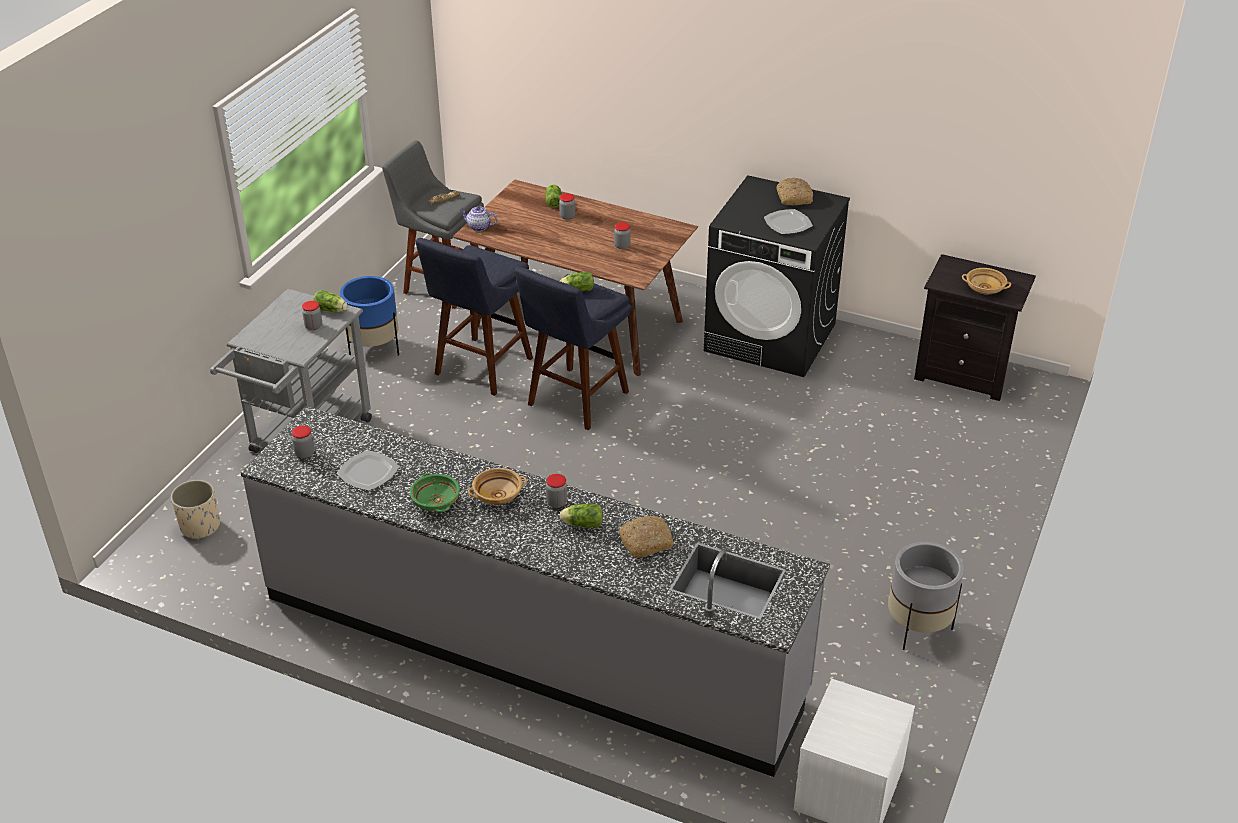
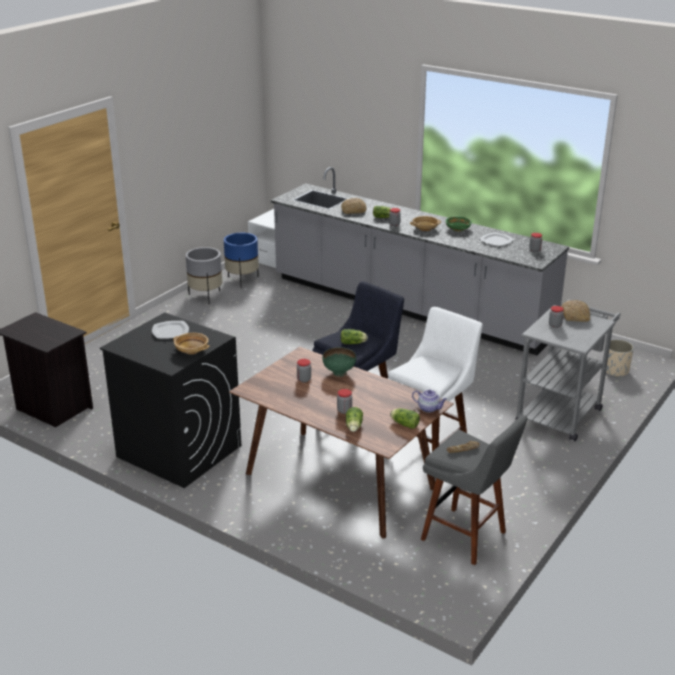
camera: 170 degrees left, 10 degrees down
lettuce [313,290,348,312] -> lettuce moved to [390,408,420,429]
blue planter [340,276,399,356] -> blue planter moved to [224,233,259,284]
blue stool [416,238,533,396] -> white stool [388,307,483,478]
bread [776,178,813,205] -> bread moved to [562,300,590,322]
beige bowl [962,268,1011,295] -> beige bowl moved to [173,333,210,354]
none -> green bowl [322,347,356,377]

